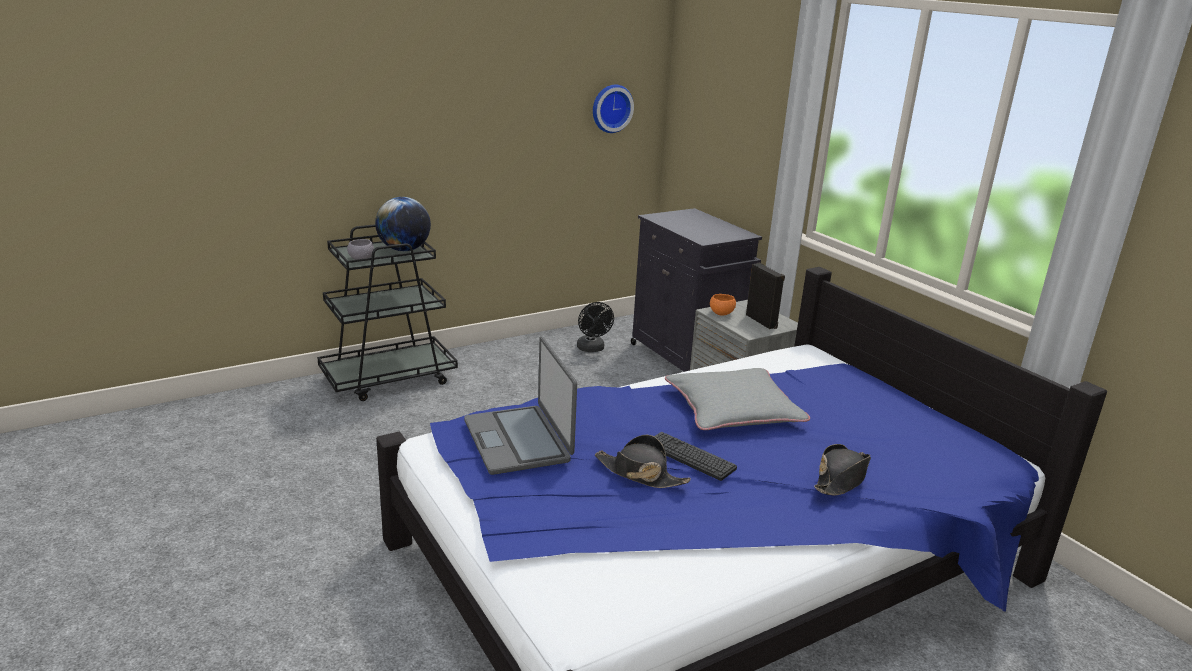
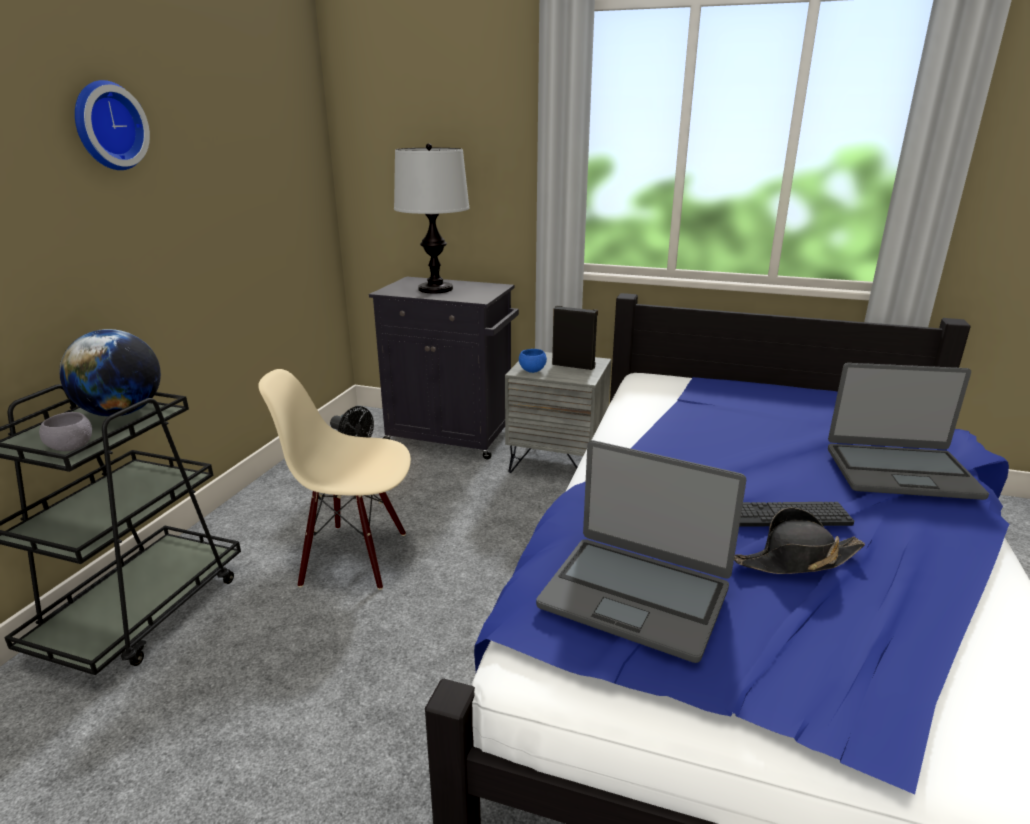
camera: 40 degrees left, 0 degrees up
wall clock [593,85,634,133] -> wall clock moved to [75,80,150,170]
grey pillow [665,368,810,430] -> none
orange bowl [710,294,736,316] -> blue bowl [519,349,547,373]
black hat [814,444,871,495] -> laptop [828,363,989,500]
none -> beige chair [258,369,411,590]
none -> table lamp [394,143,470,293]

